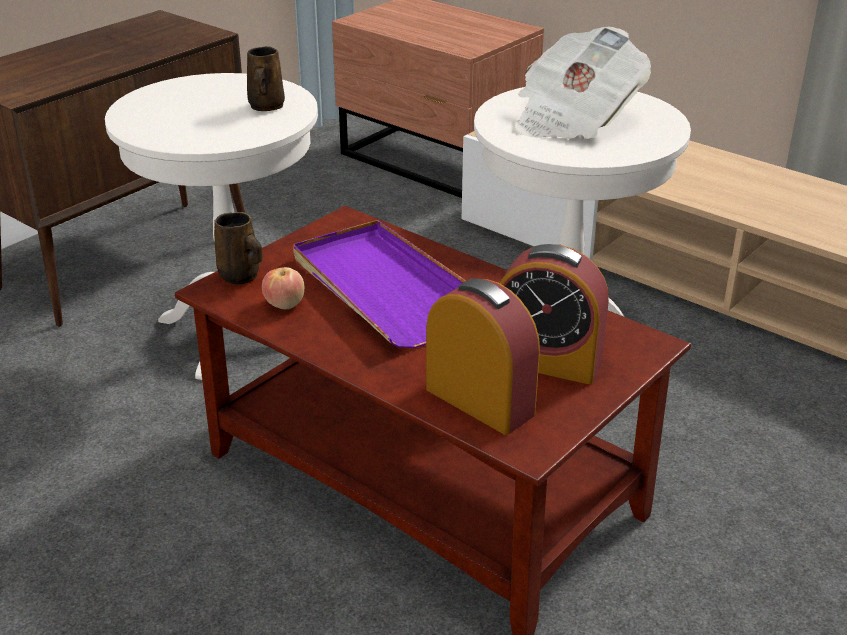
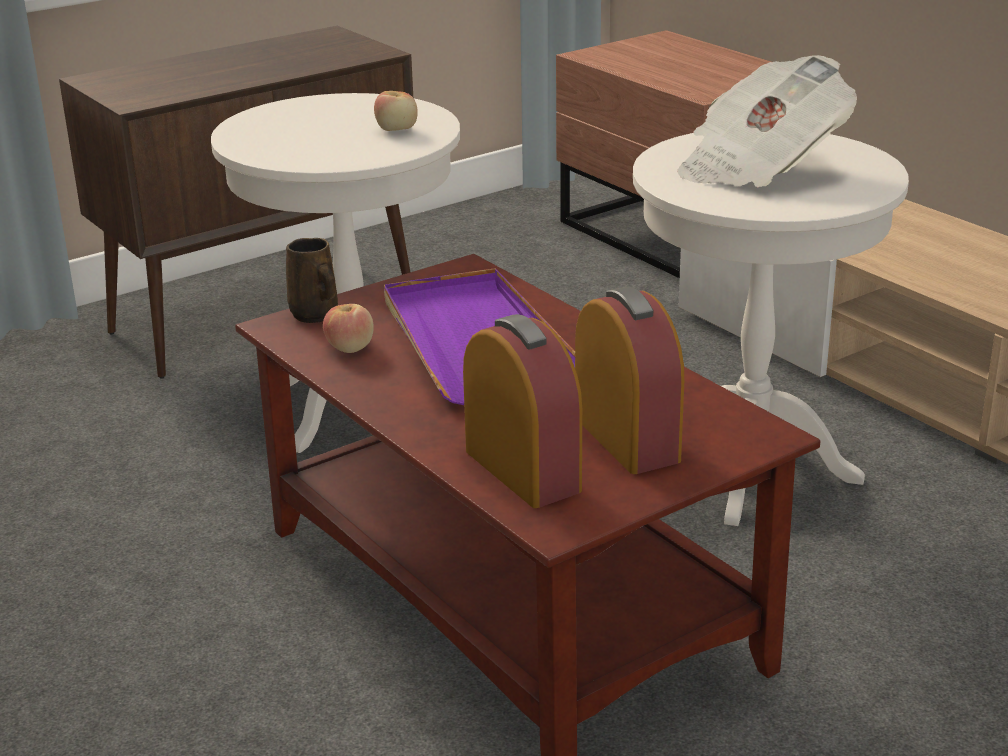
camera: 15 degrees right, 5 degrees down
brown mug [247,46,285,111] -> apple [374,91,418,131]
alarm clock [500,244,609,384] -> alarm clock turned 150 degrees counterclockwise [575,287,684,474]

